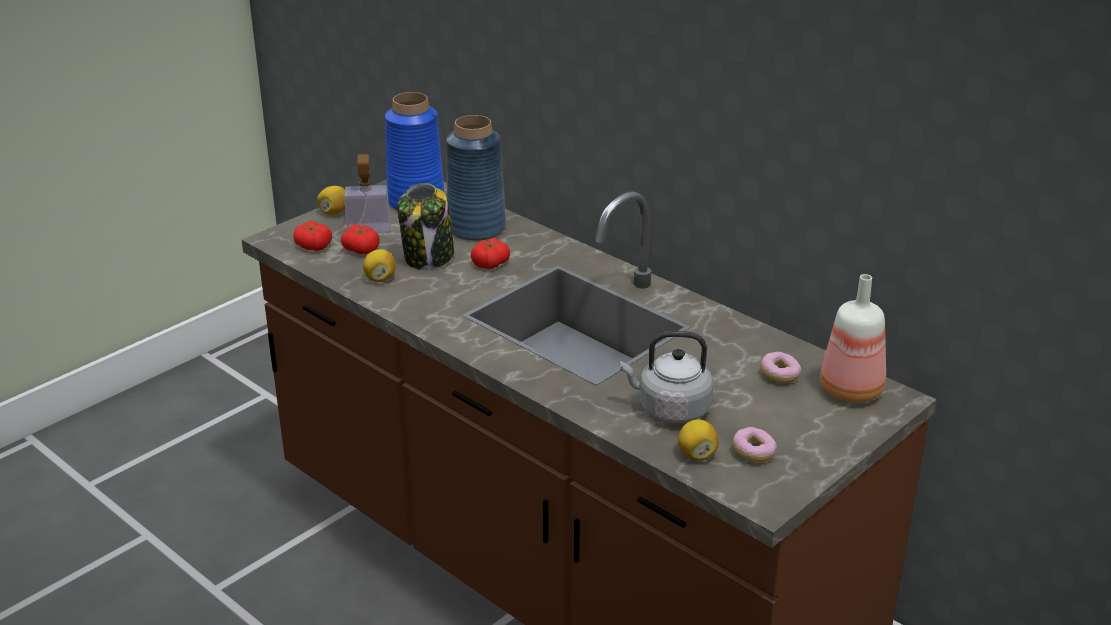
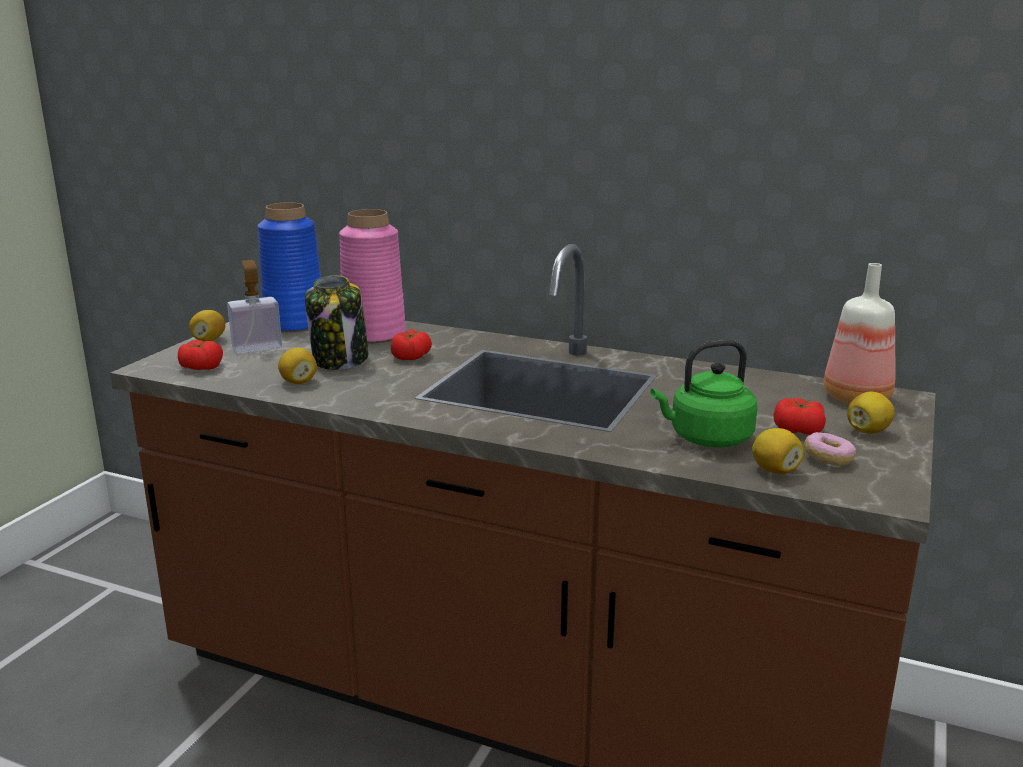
camera: 20 degrees left, 10 degrees down
tomato [341,224,380,254] -> tomato moved to [774,398,826,435]
blue vase [446,115,506,241] -> pink vase [339,209,406,343]
grey kettle [620,331,714,423] -> green kettle [651,339,757,448]
donut [760,352,801,383] -> none
none -> lemon [847,391,895,434]

